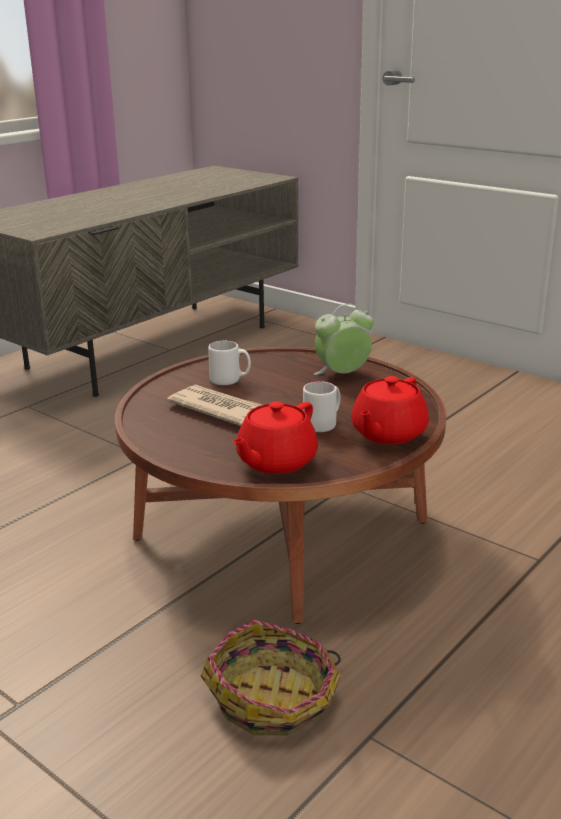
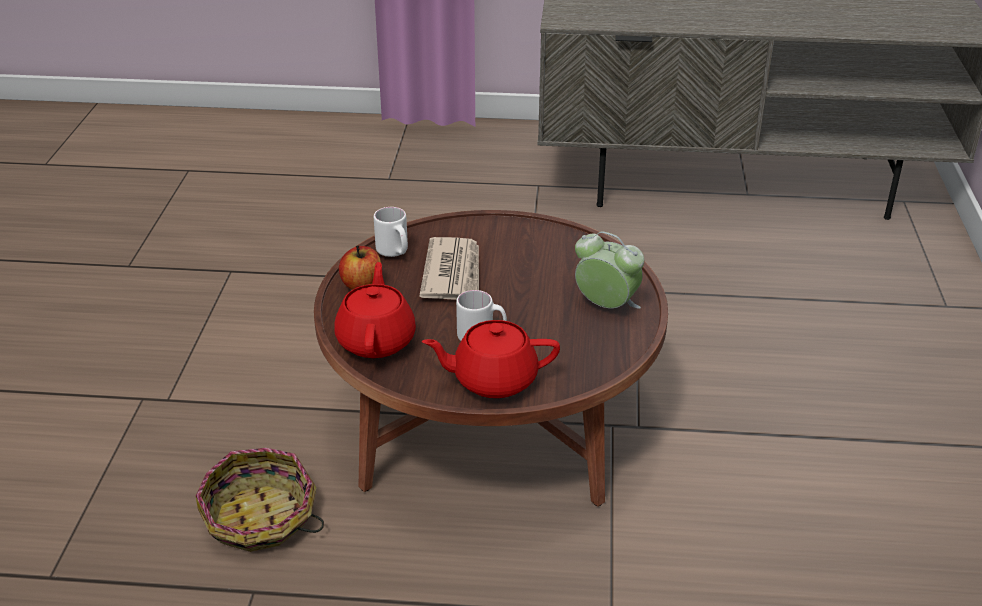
camera: 55 degrees right, 10 degrees up
white mug [208,341,251,385] -> white mug moved to [374,207,408,257]
red teapot [232,401,318,474] -> red teapot turned 90 degrees clockwise [334,262,416,358]
none -> apple [339,246,381,290]

